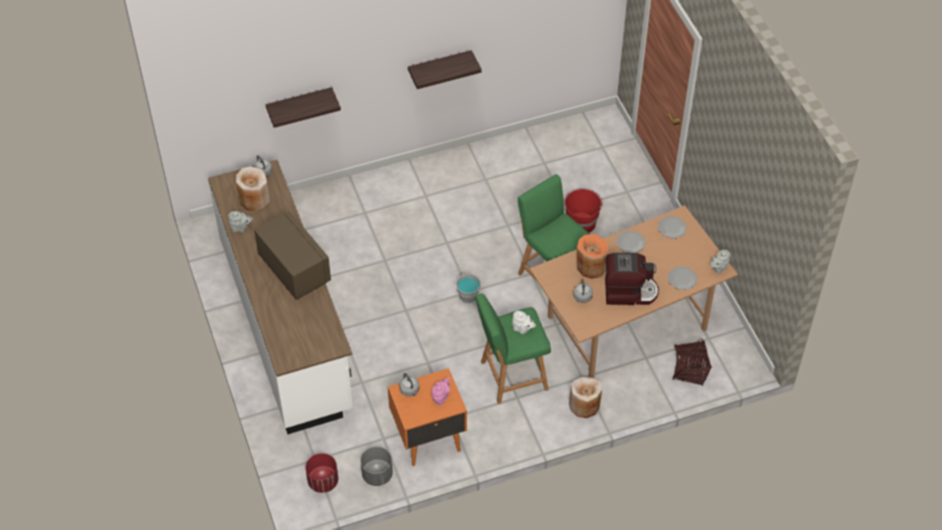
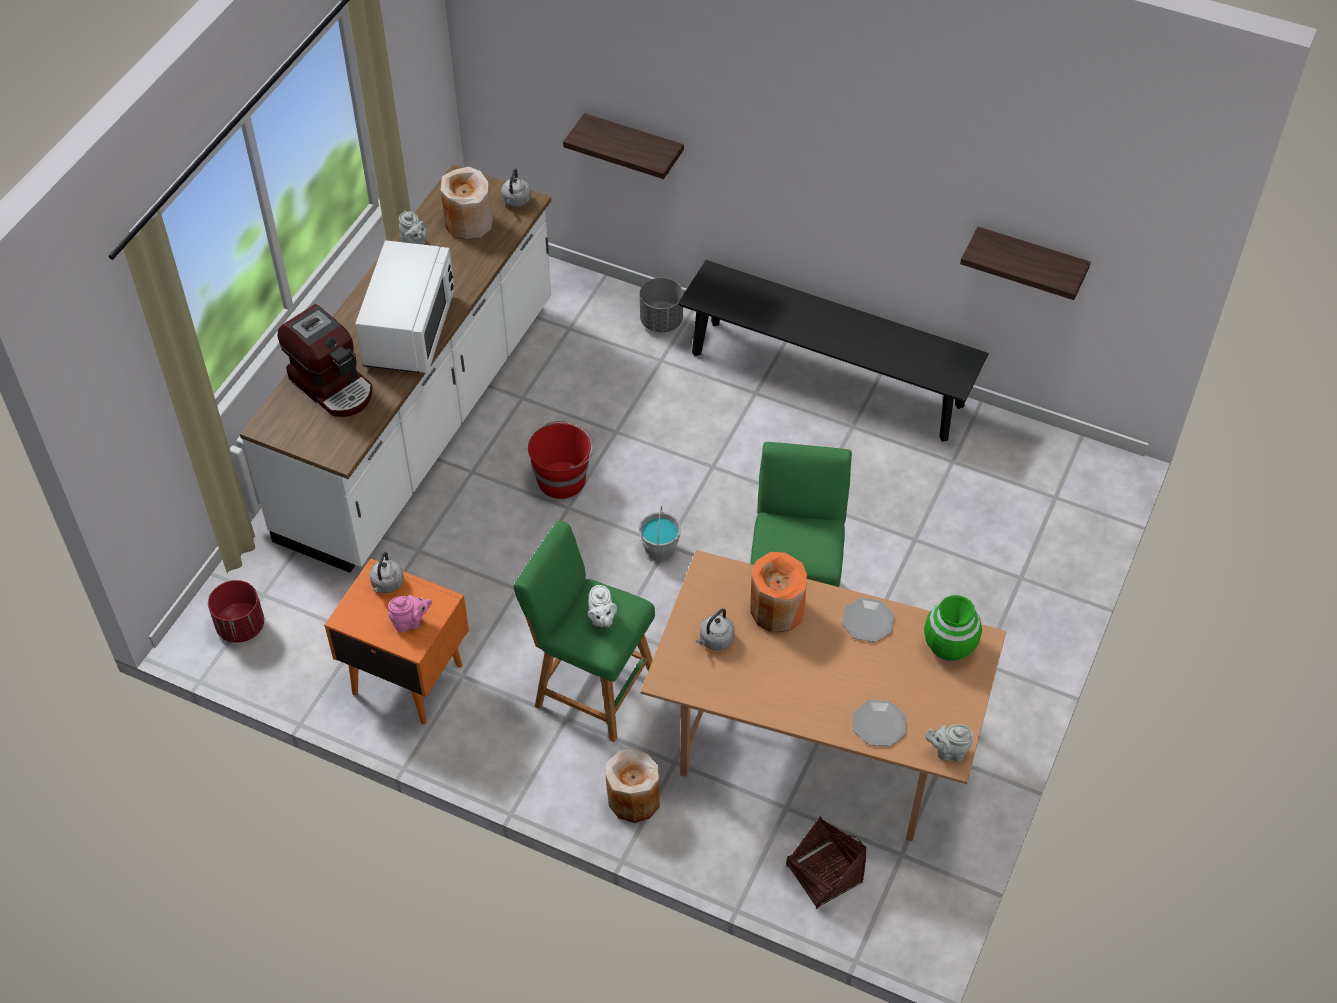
camera: 45 degrees right, 0 degrees up
brown microwave [254,211,331,300] -> white microwave [355,240,455,373]
grey planter [360,447,393,486] -> grey planter moved to [640,277,683,332]
shelf [408,50,482,89] -> shelf moved to [960,227,1091,300]
red bucket [564,188,603,233] -> red bucket moved to [528,421,594,499]
coffee machine [605,253,659,305] -> coffee machine moved to [278,304,373,417]
plate [658,216,687,239] -> green vase [924,595,982,661]
none -> black bench [678,260,989,442]

